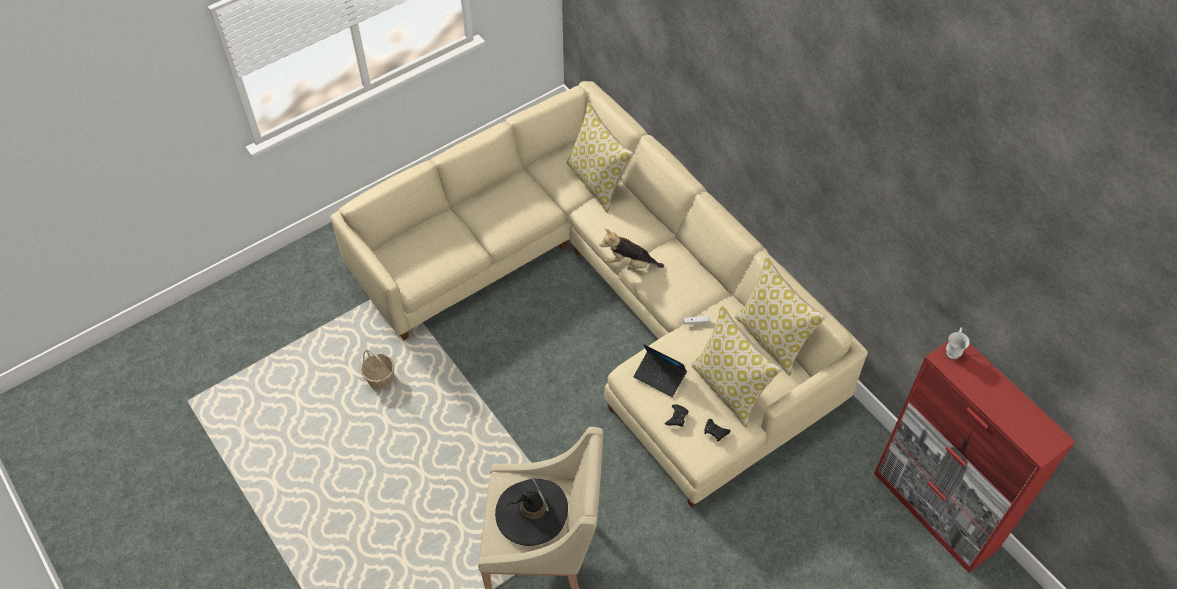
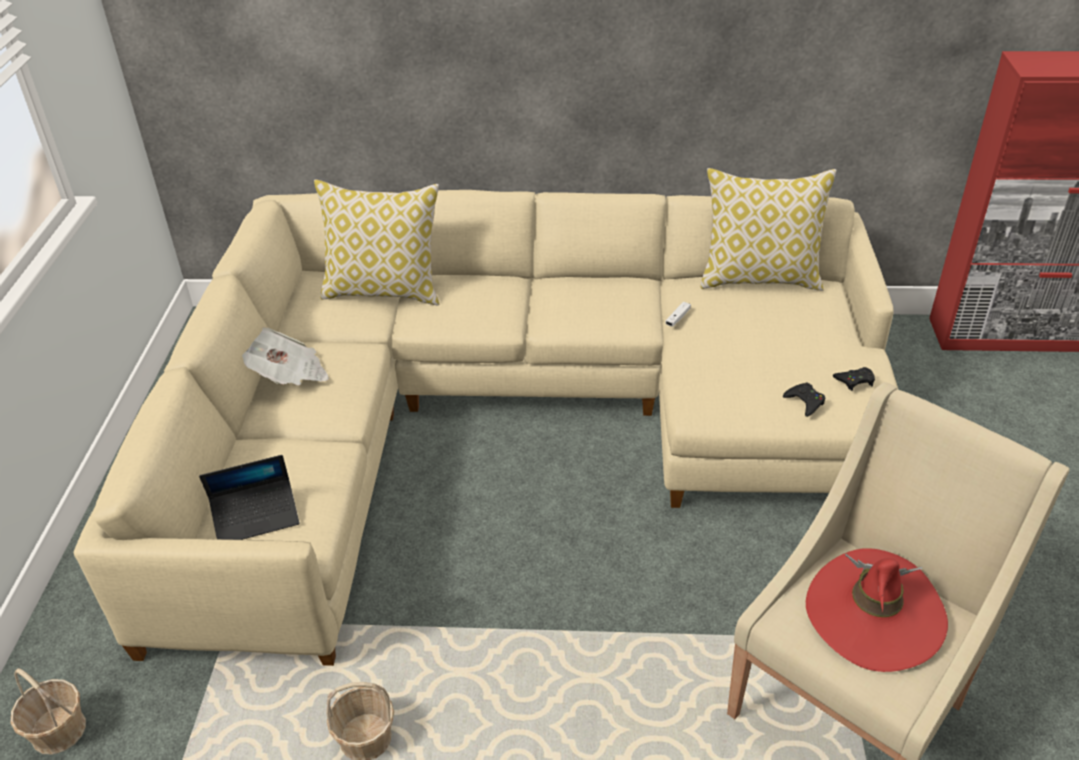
camera: 50 degrees left, 15 degrees down
black hat [495,478,568,546] -> red hat [806,548,948,672]
plush toy [599,229,664,268] -> none
laptop [633,344,687,397] -> laptop moved to [199,455,300,540]
pillow [691,306,782,428] -> none
white mug [946,327,970,359] -> none
none -> basket [11,668,86,755]
none -> newspaper [242,327,329,385]

